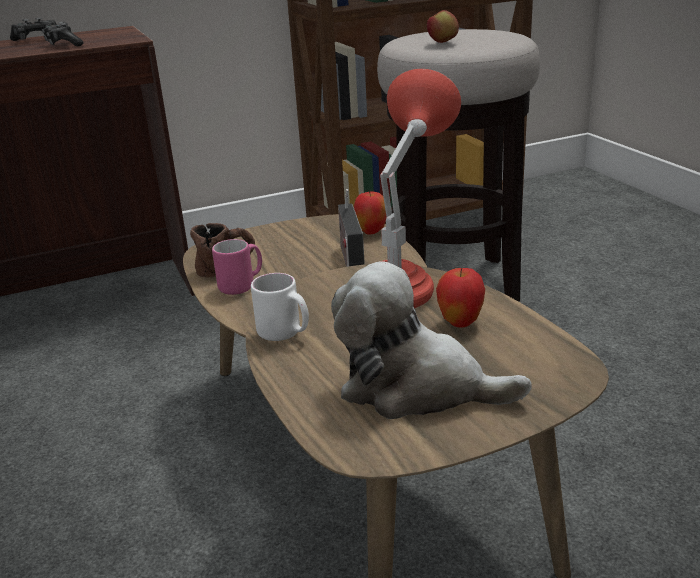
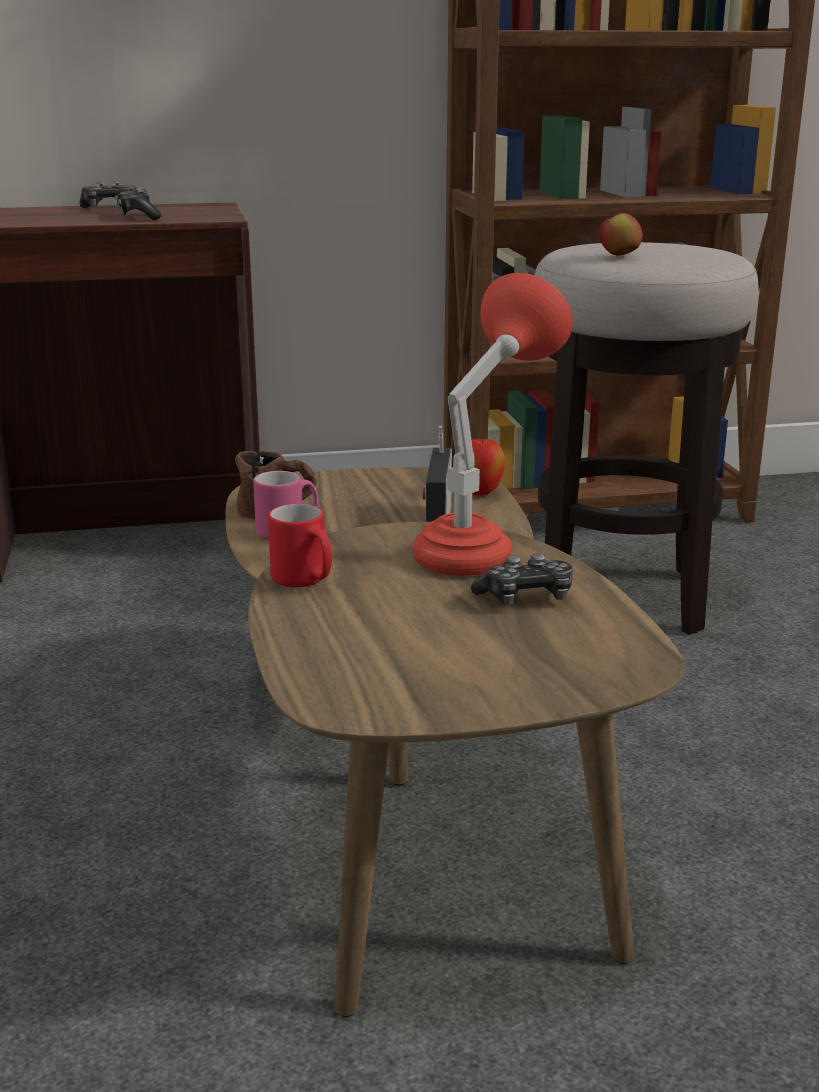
camera: 10 degrees right, 5 degrees down
white mug [251,273,309,341] -> red mug [268,504,332,587]
plush toy [331,261,532,419] -> none
apple [436,268,485,327] -> game controller [471,553,573,605]

